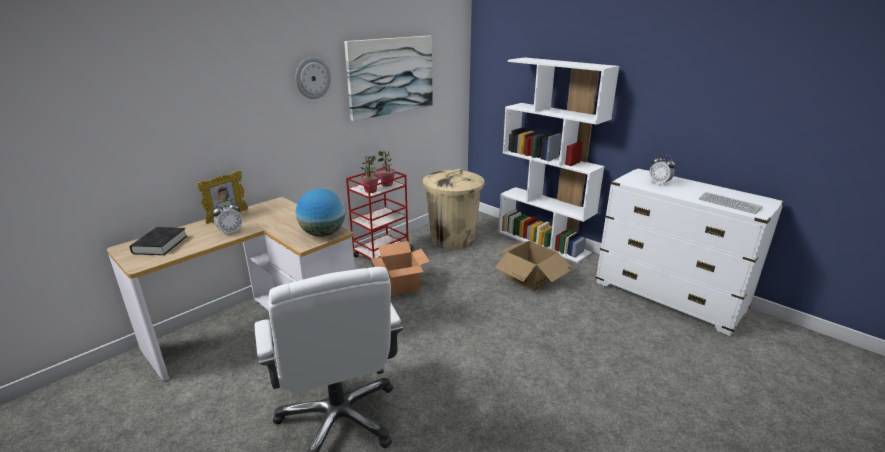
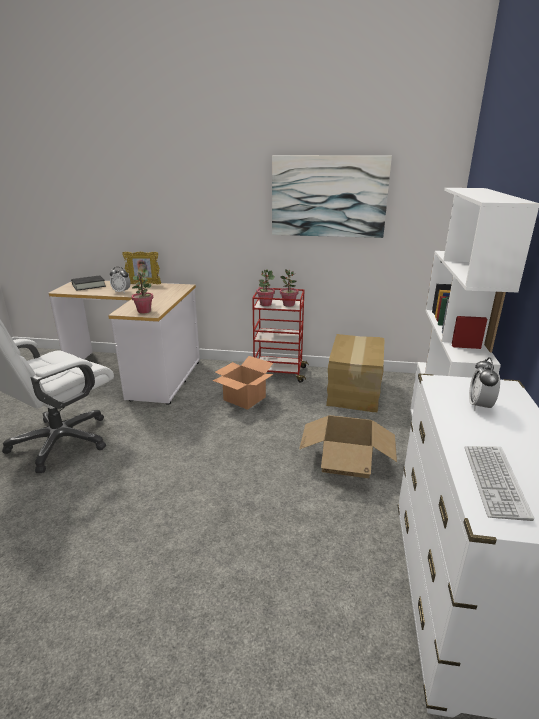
camera: 55 degrees right, 0 degrees up
wall clock [296,57,331,99] -> none
globe [296,189,345,237] -> potted plant [131,272,154,314]
beige trash can [423,169,485,250] -> cardboard box [326,334,384,412]

